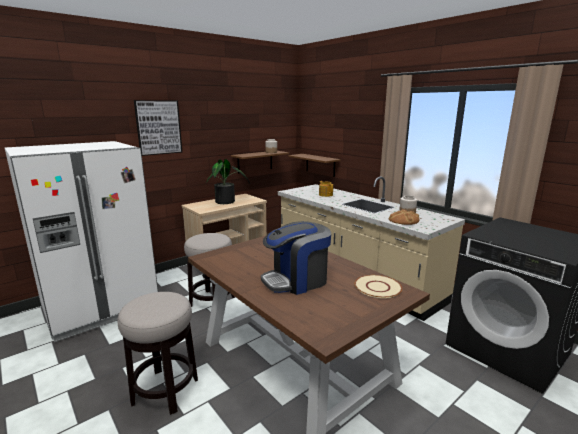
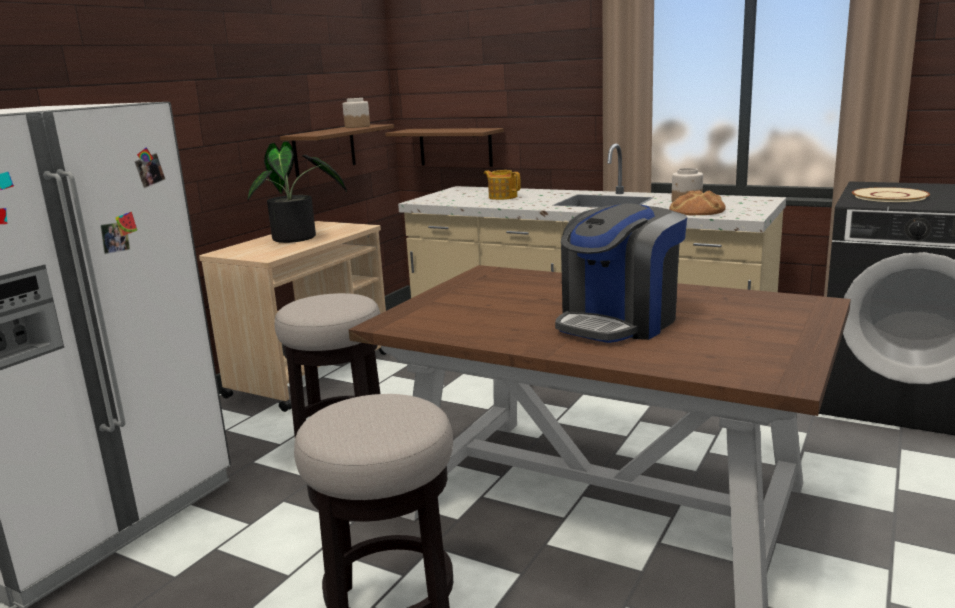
camera: 20 degrees left, 0 degrees up
picture [134,100,182,156] -> none
beige plate [354,275,402,298] -> beige plate moved to [852,187,930,202]

